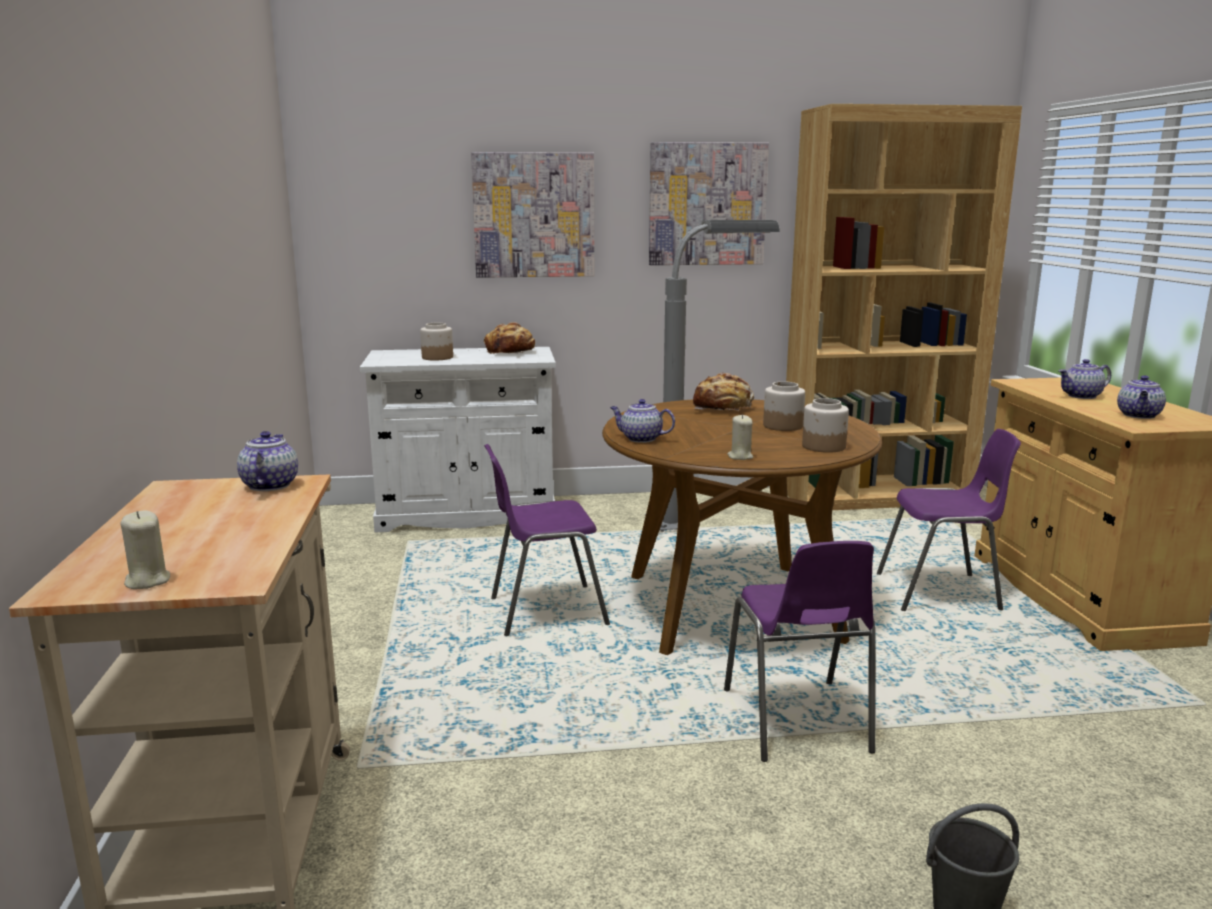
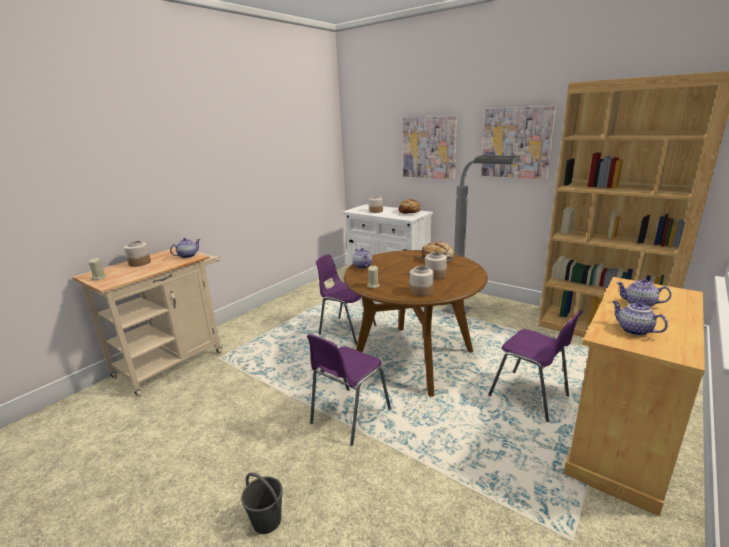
camera: 45 degrees right, 5 degrees up
teapot [1117,375,1166,419] -> teapot turned 75 degrees clockwise [612,301,668,336]
none -> jar [124,241,151,267]

